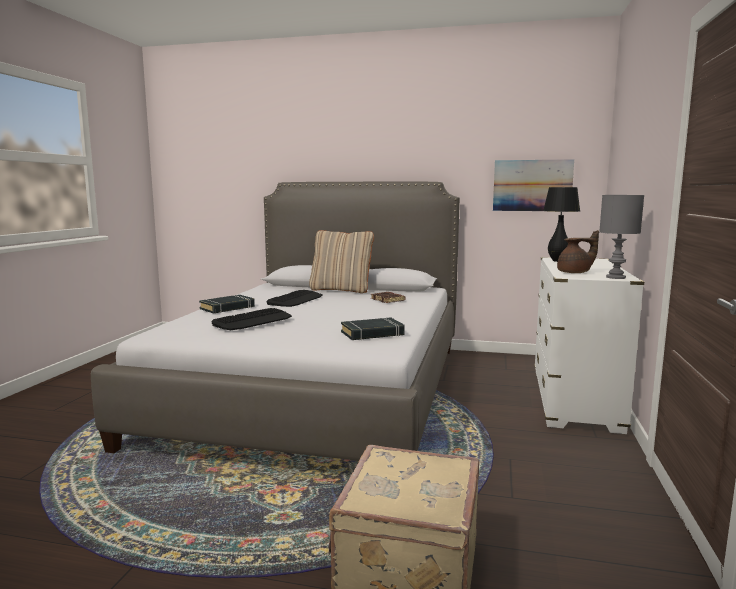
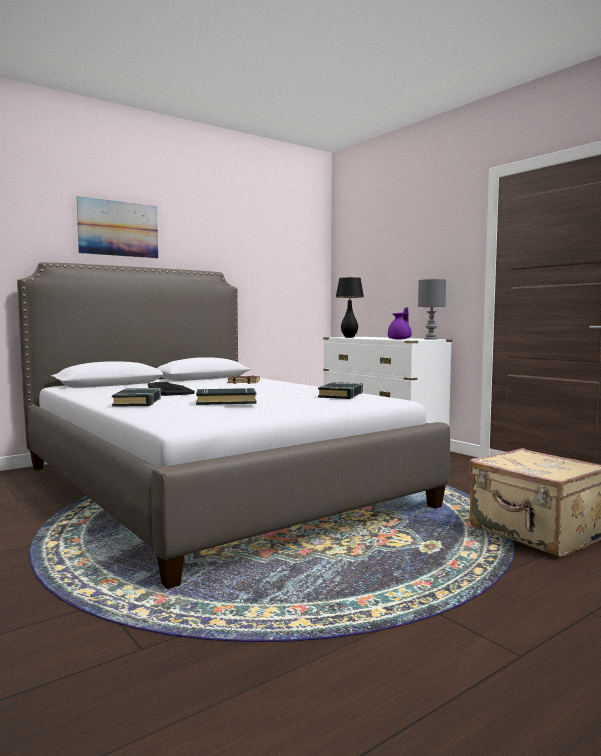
camera: 50 degrees left, 5 degrees down
keyboard [212,308,292,330] -> black book [196,388,257,405]
beige pillow [309,230,374,293] -> none
picture [493,159,574,211] -> picture moved to [77,196,158,258]
brown teapot [557,230,599,273] -> purple teapot [388,307,412,339]

